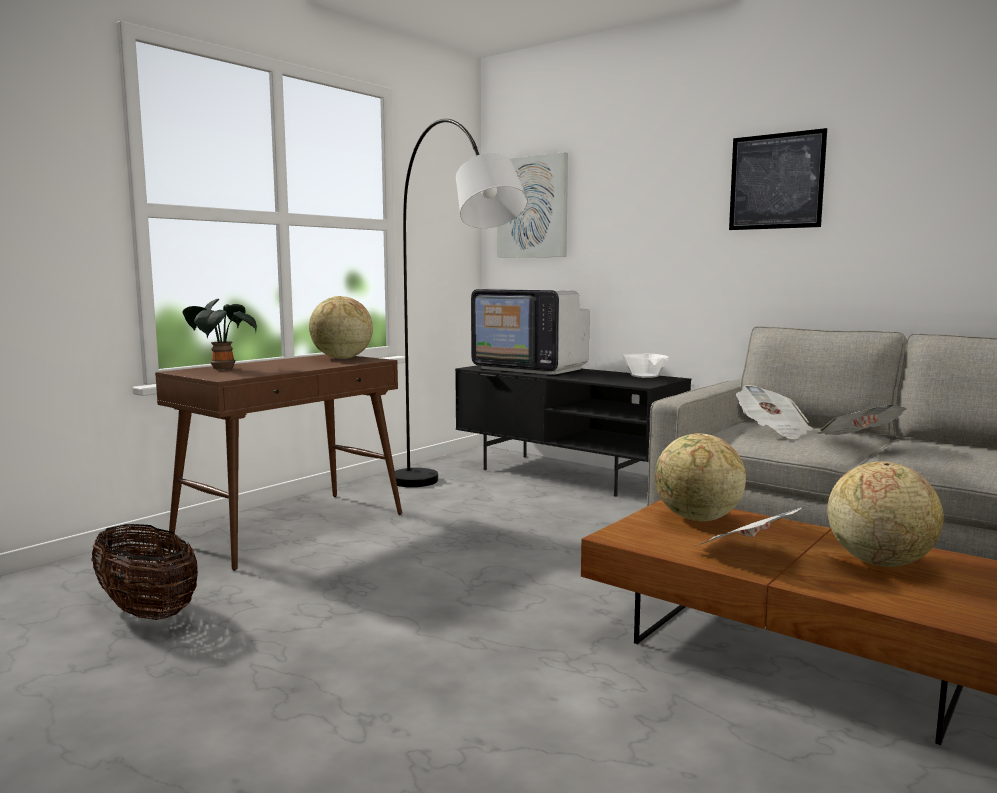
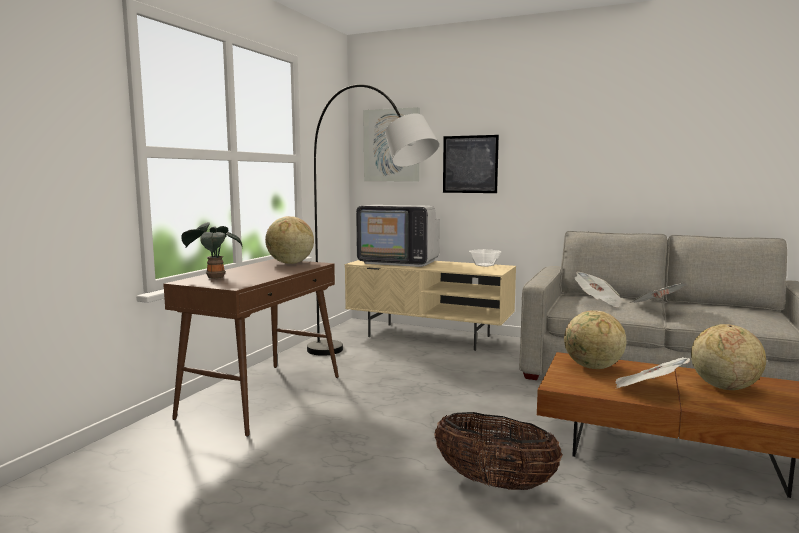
camera: 15 degrees left, 0 degrees up
basket [91,524,198,620] -> basket moved to [434,412,563,490]
black tv stand [455,365,691,497] -> beige tv stand [345,260,516,351]
picture [729,128,827,230] -> picture moved to [443,135,499,193]

